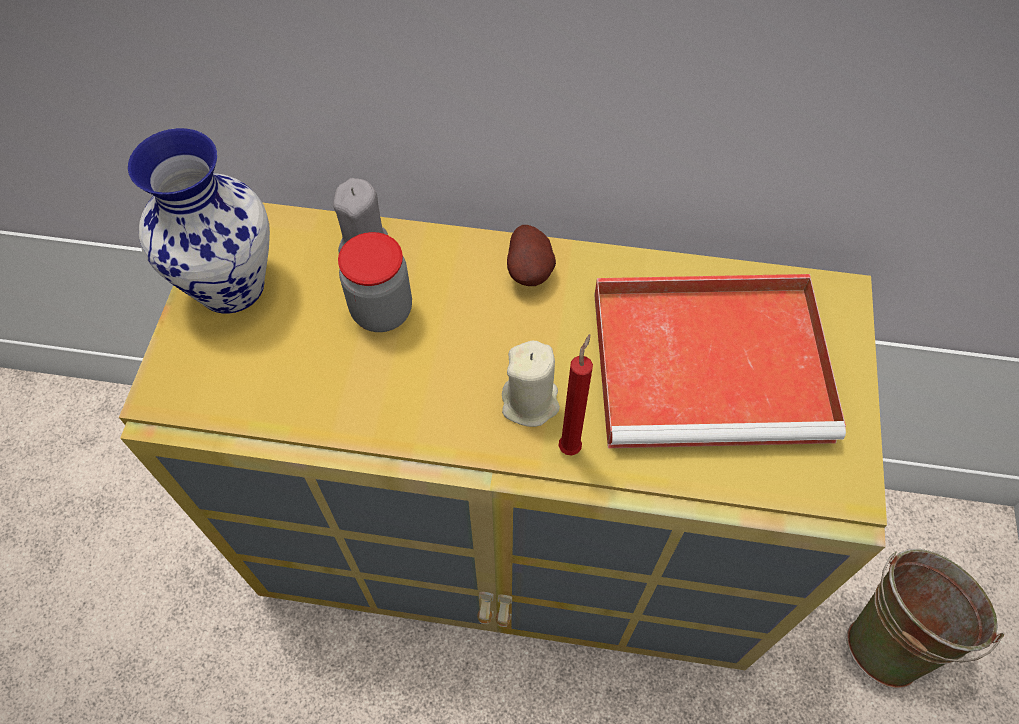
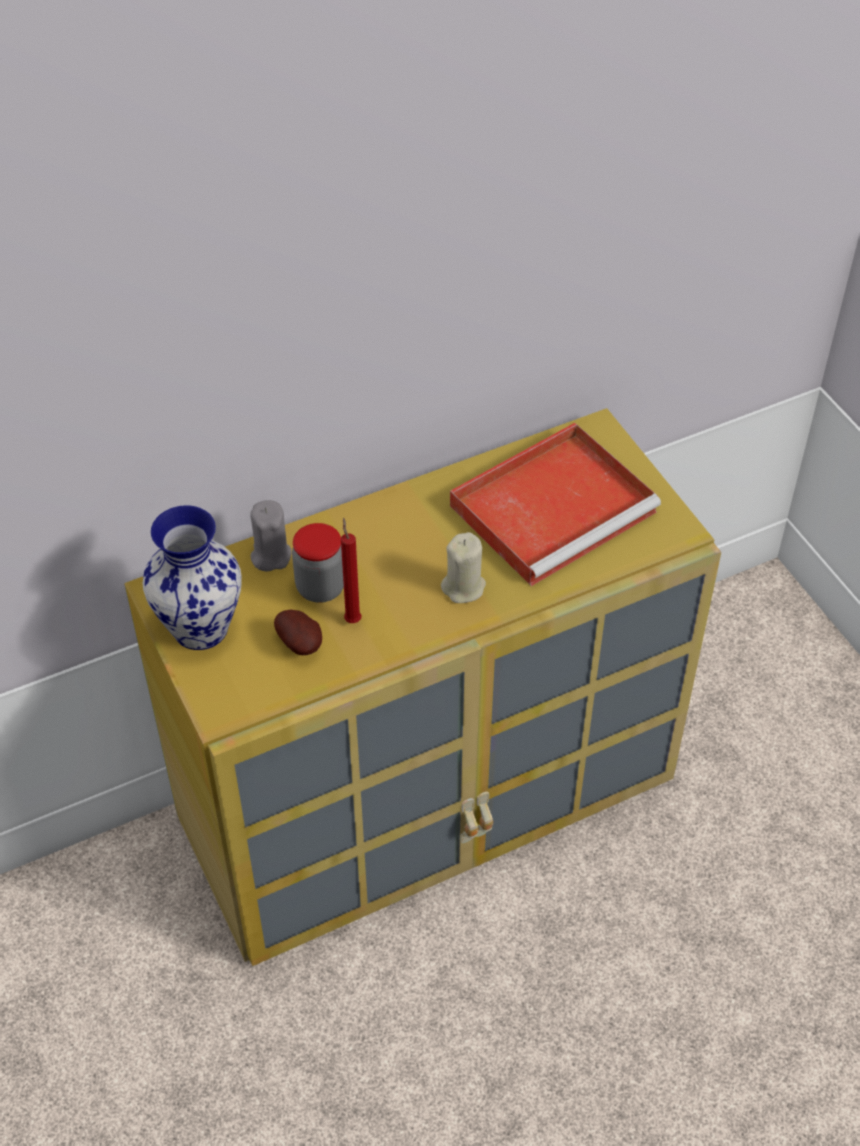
camera: 35 degrees left, 10 degrees down
potato [507,225,556,286] -> potato moved to [274,610,322,655]
red candle [558,334,593,455] -> red candle moved to [341,518,361,623]
green bucket [847,549,1004,689] -> none

